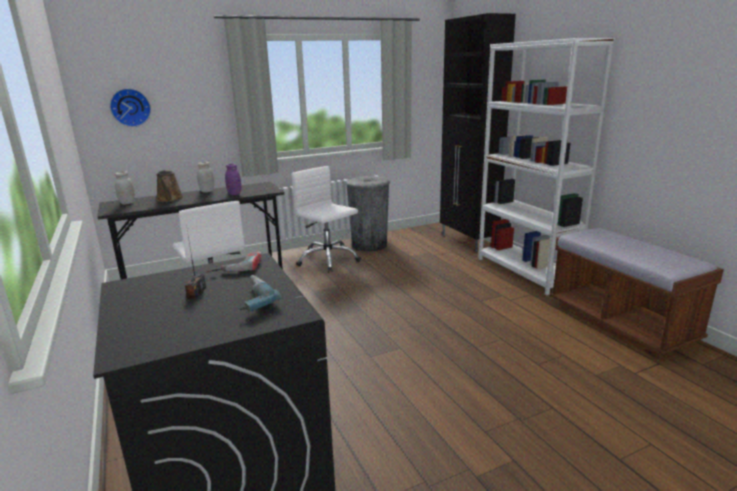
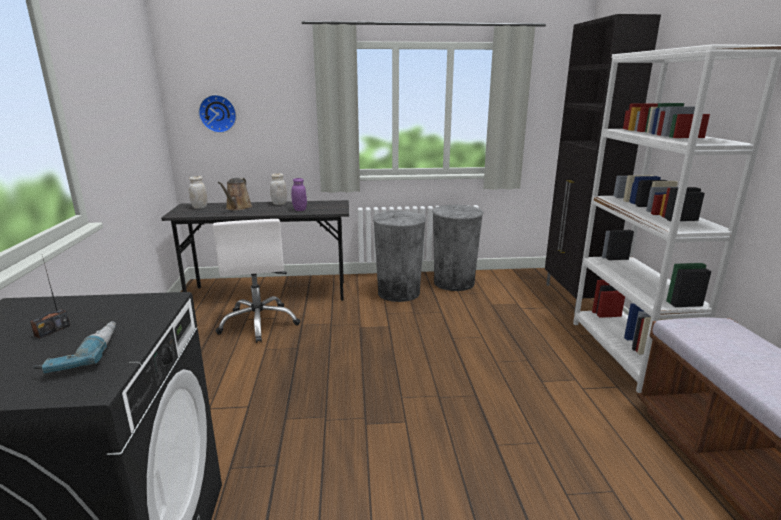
camera: 20 degrees right, 0 degrees up
power drill [206,251,262,273] -> none
white office chair [291,166,361,272] -> grey trash can [373,211,426,302]

